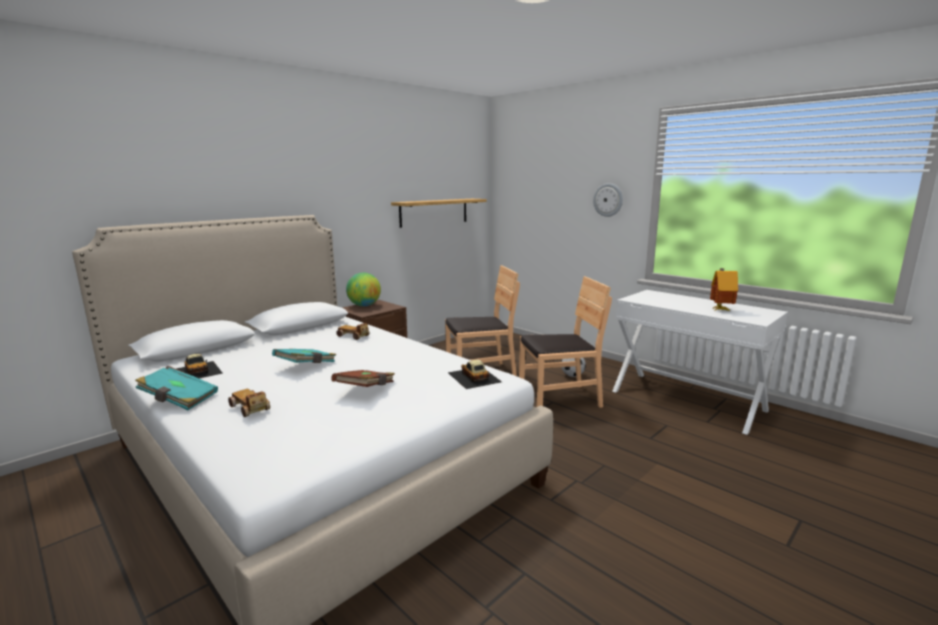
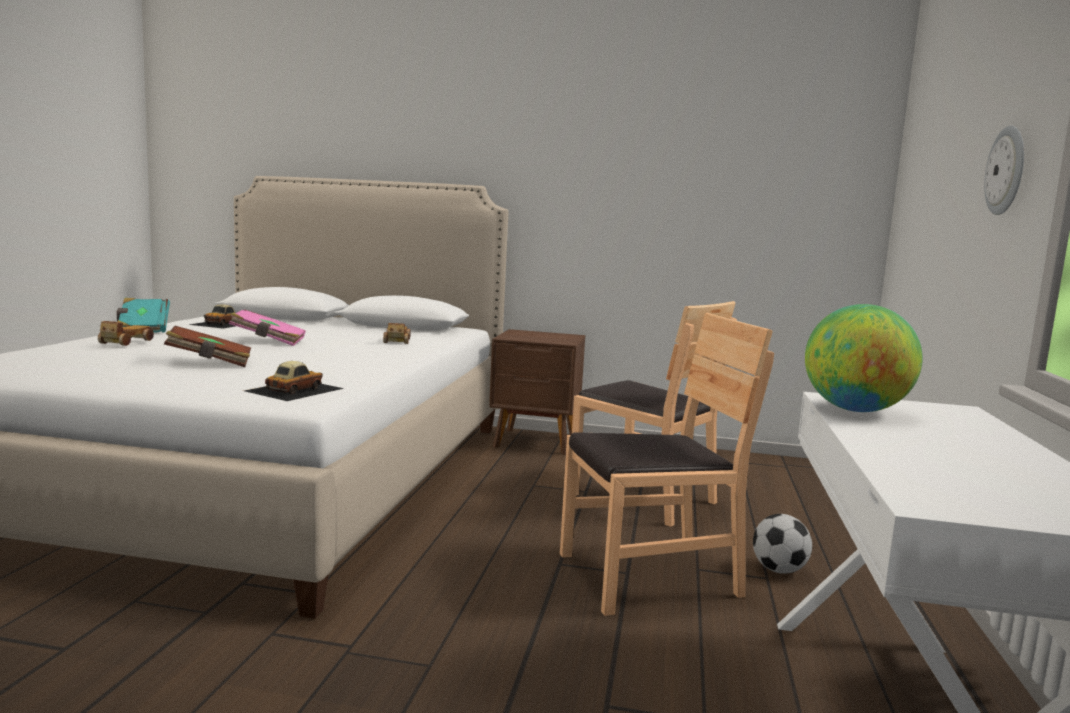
camera: 55 degrees right, 5 degrees down
turquoise book [272,349,336,363] -> pink book [229,309,306,346]
globe [346,273,381,306] -> globe moved to [805,304,923,412]
shelf [391,199,487,228] -> none
brown chair [519,276,612,408] -> brown chair turned 60 degrees counterclockwise [560,313,774,616]
toy house [710,268,738,311] -> none

